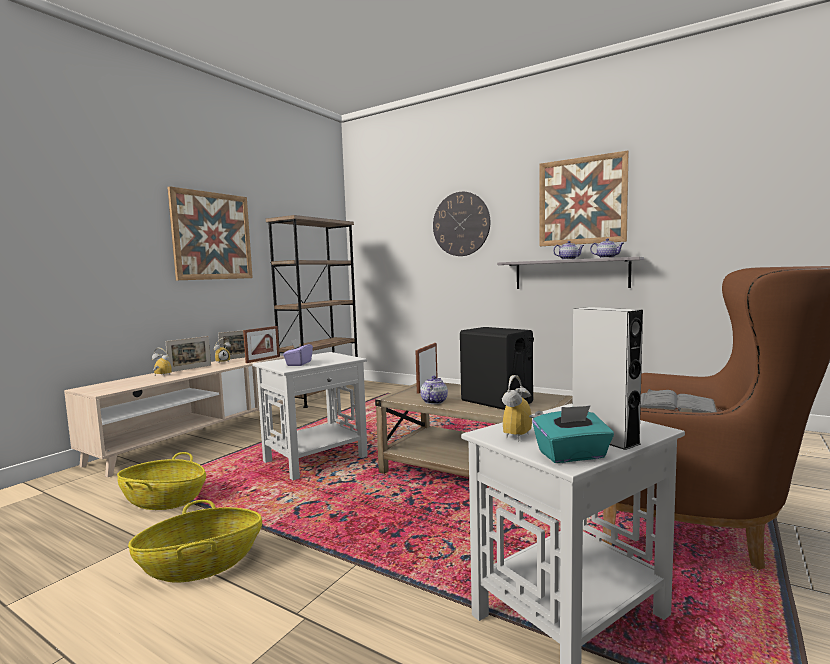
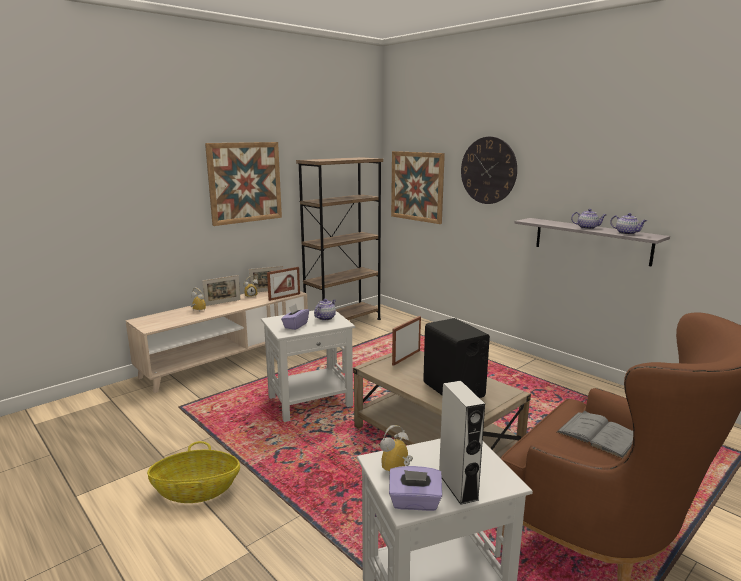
camera: 15 degrees right, 10 degrees up
basket [117,452,206,510] -> none
teapot [420,376,448,404] -> teapot moved to [314,299,336,321]
turquoise tissue box [532,405,614,463] -> purple tissue box [389,466,442,511]
picture [540,151,629,246] -> picture moved to [391,151,445,224]

